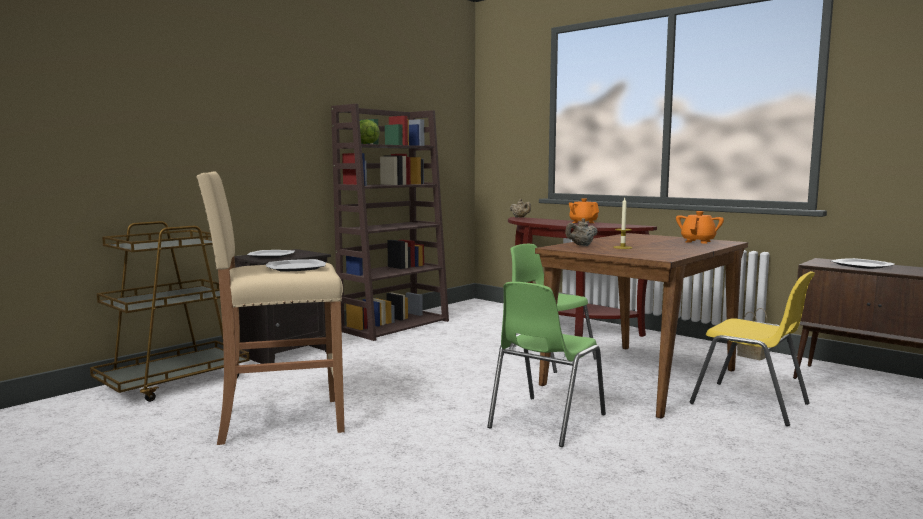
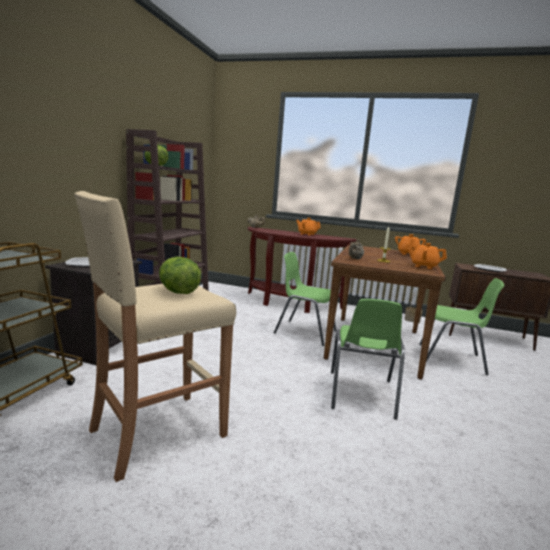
camera: 25 degrees left, 5 degrees up
plate [266,259,326,272] -> lettuce [159,257,201,294]
yellow chair [689,271,815,426] -> green chair [419,278,504,375]
none -> orange teapot [407,243,447,269]

